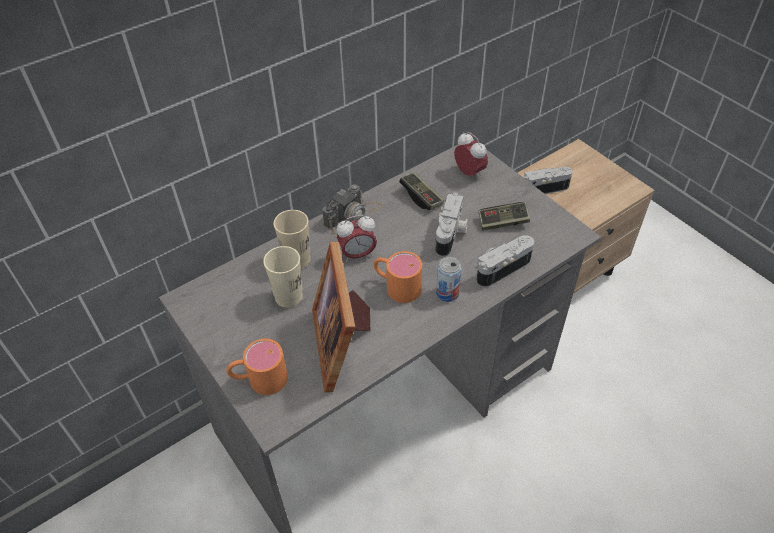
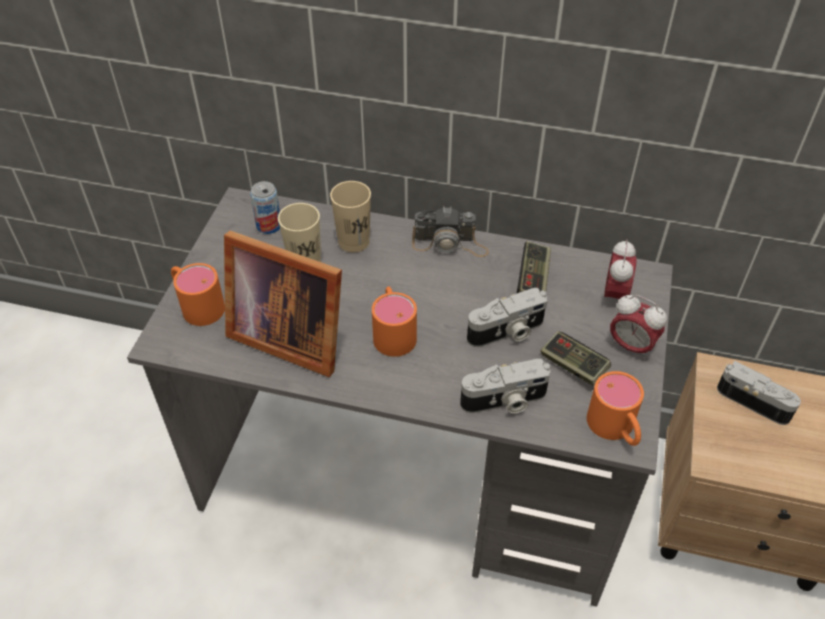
camera: 50 degrees right, 0 degrees up
picture frame [312,242,370,392] -> picture frame turned 105 degrees counterclockwise [224,231,342,377]
alarm clock [337,215,377,262] -> alarm clock moved to [610,295,667,360]
can [436,257,462,302] -> can moved to [250,181,280,234]
camera [476,235,534,288] -> camera turned 150 degrees clockwise [460,359,551,414]
none -> orange mug [587,371,644,446]

